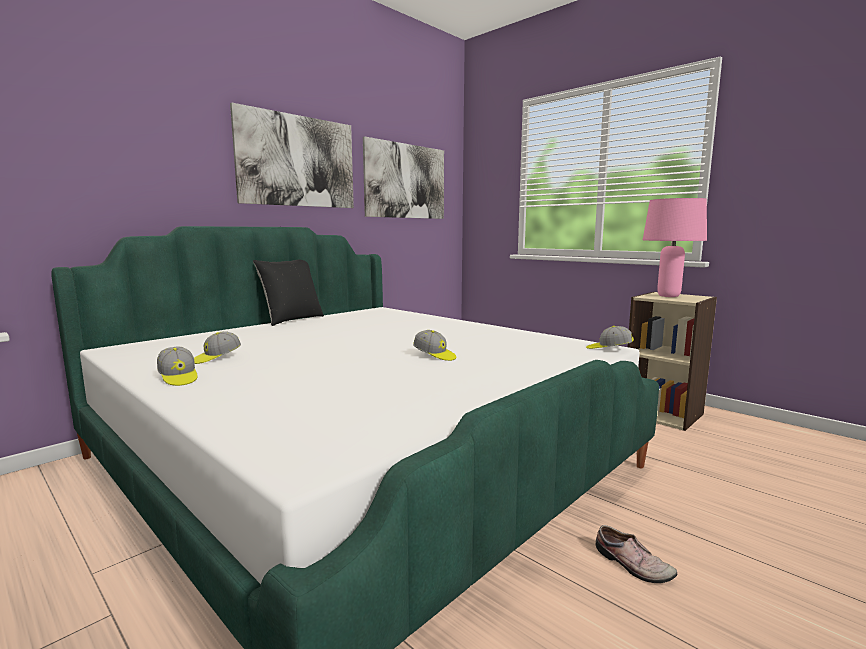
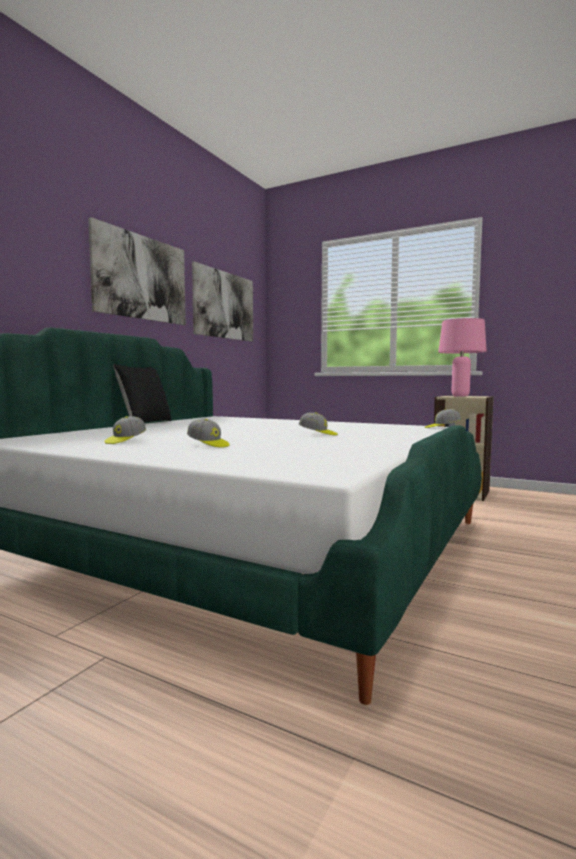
camera: 15 degrees left, 5 degrees down
cap [157,347,197,386] -> cap moved to [187,419,230,448]
shoe [596,525,677,583] -> none

